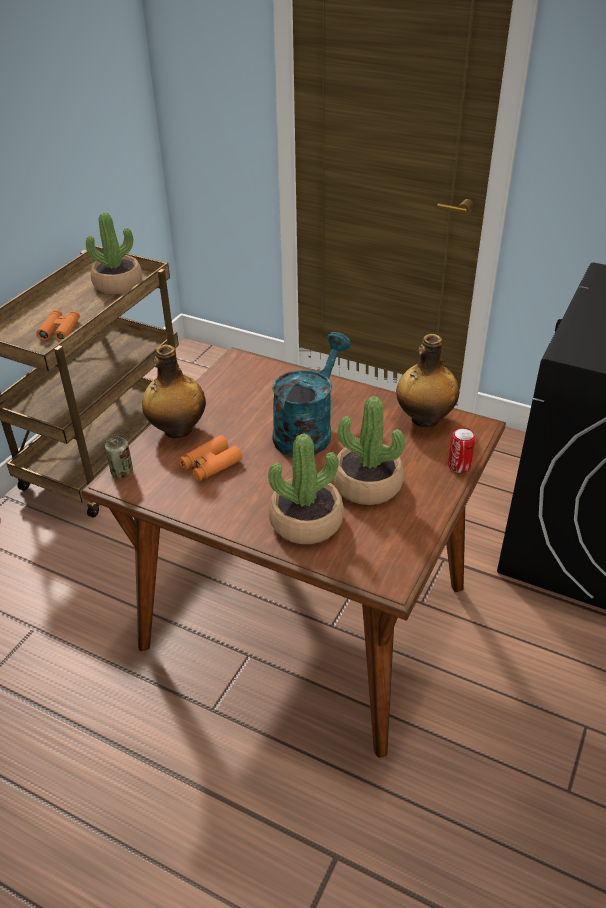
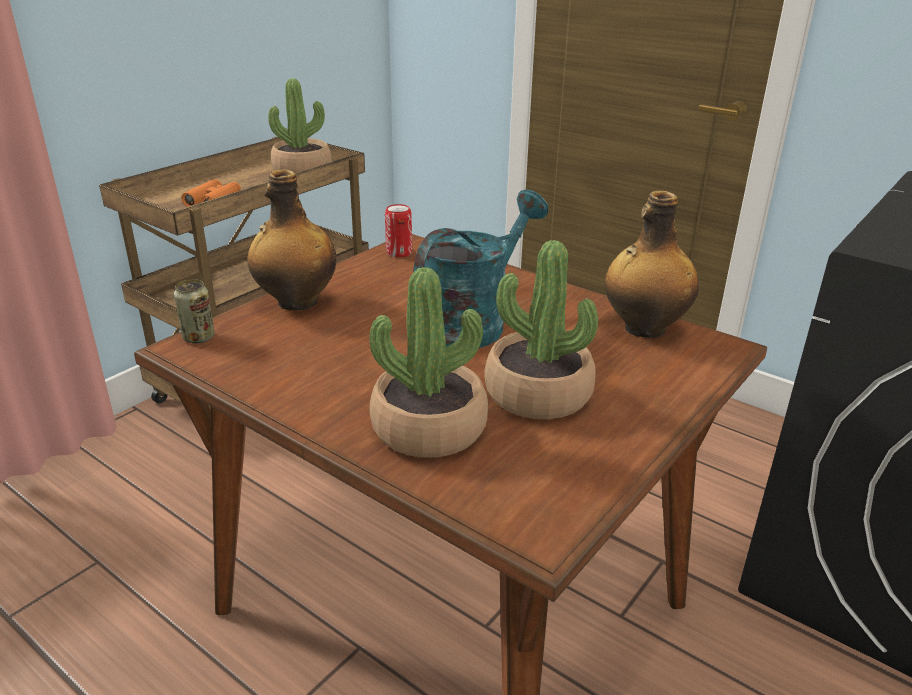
camera: 10 degrees right, 10 degrees down
orange binoculars [179,435,242,481] -> none
can [448,428,476,473] -> can moved to [385,204,412,257]

